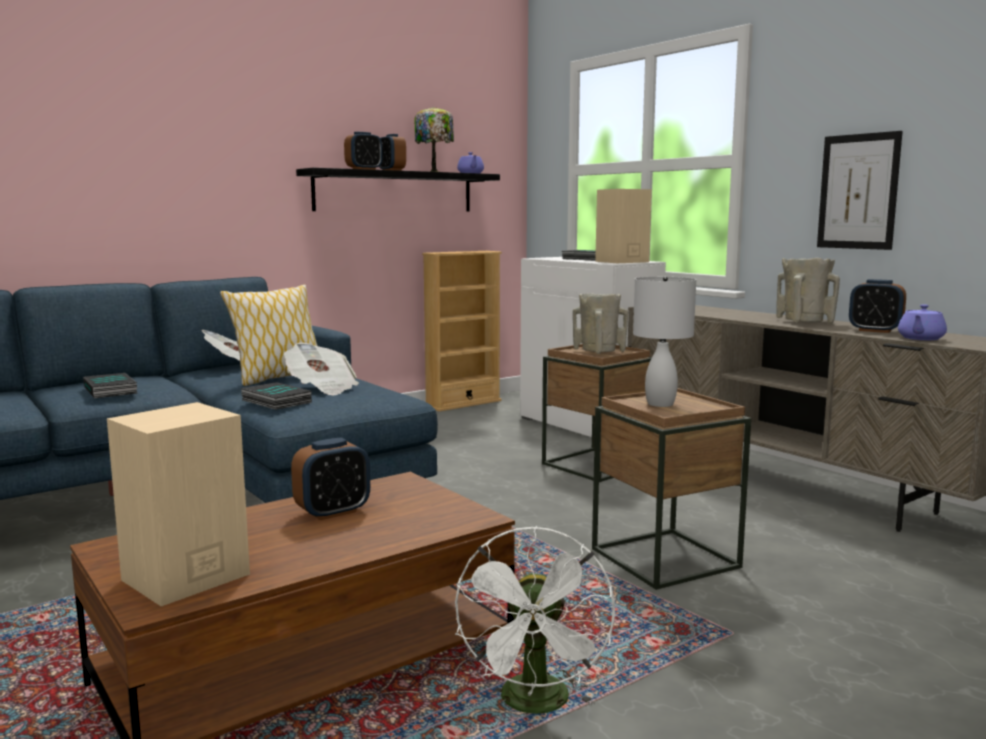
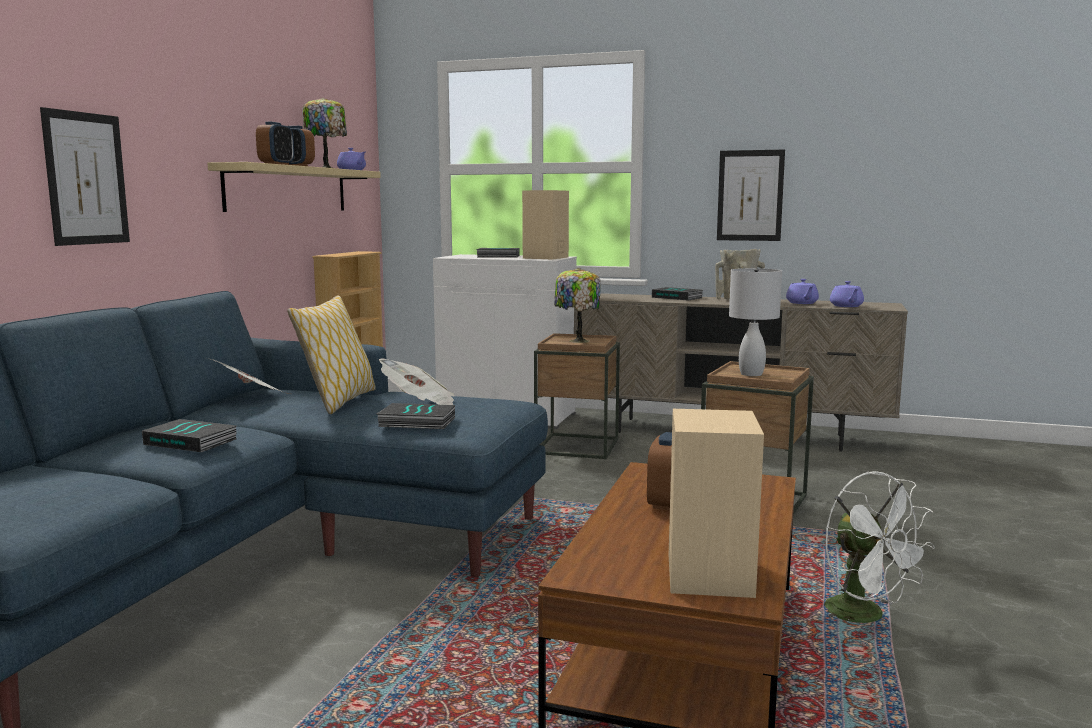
camera: 35 degrees left, 0 degrees up
black shelf [296,168,500,212] -> beige shelf [207,162,381,212]
beige vase [573,293,628,354] -> table lamp [554,268,601,343]
alarm clock [849,279,906,333] -> purple teapot [786,279,819,304]
none -> picture [40,107,130,246]
none -> book [652,287,703,301]

